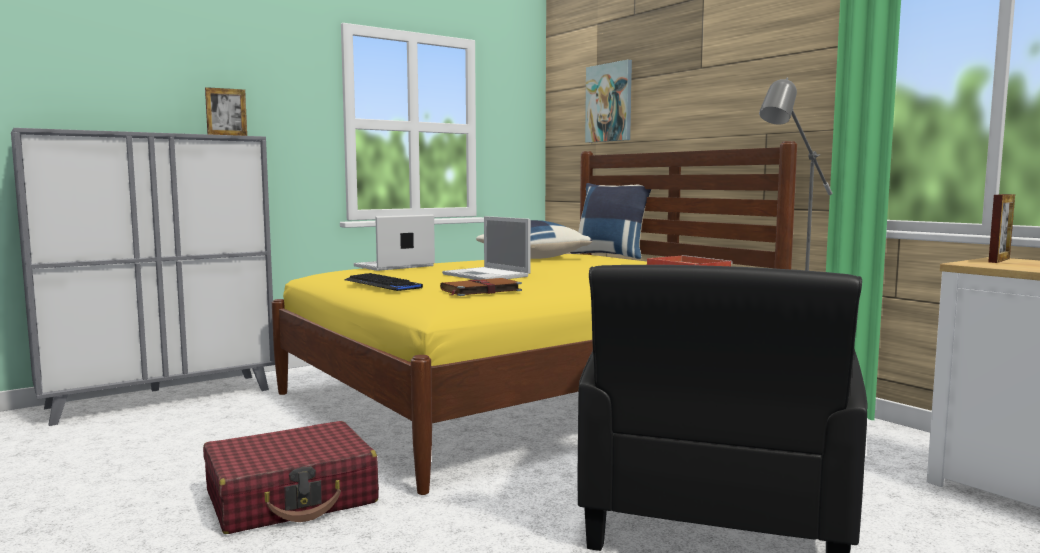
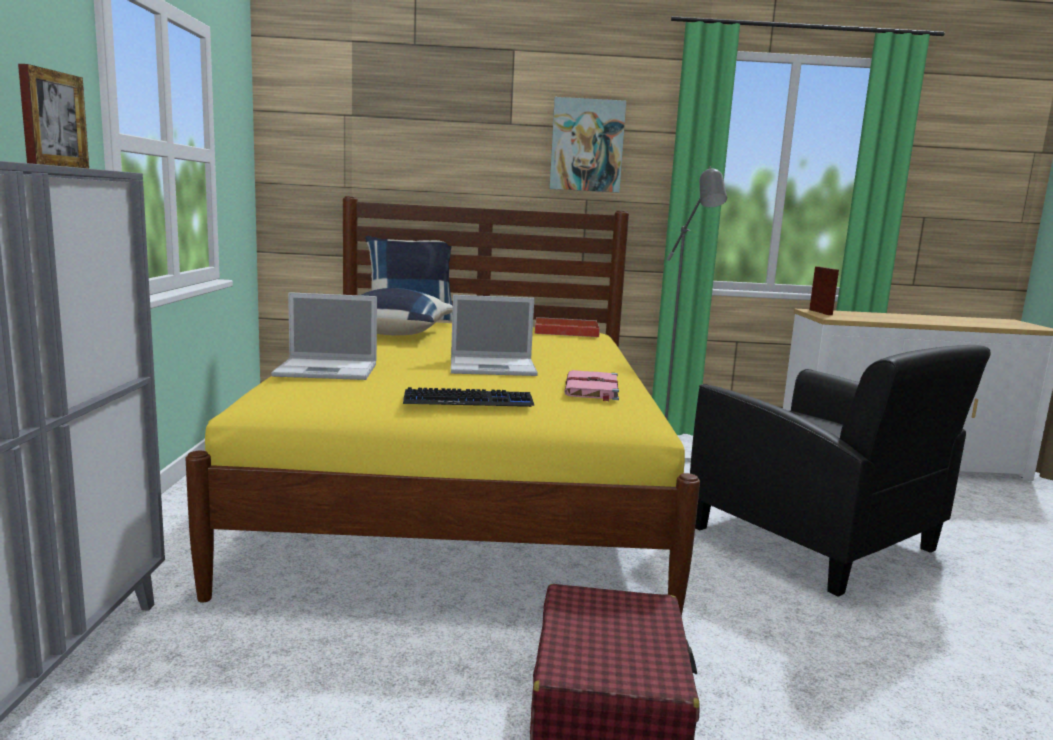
camera: 55 degrees left, 5 degrees up
laptop [354,215,435,271] -> laptop turned 90 degrees counterclockwise [271,292,377,380]
brown book [440,278,522,296] -> pink book [564,370,619,401]
picture [585,60,632,143] -> picture moved to [549,97,626,193]

